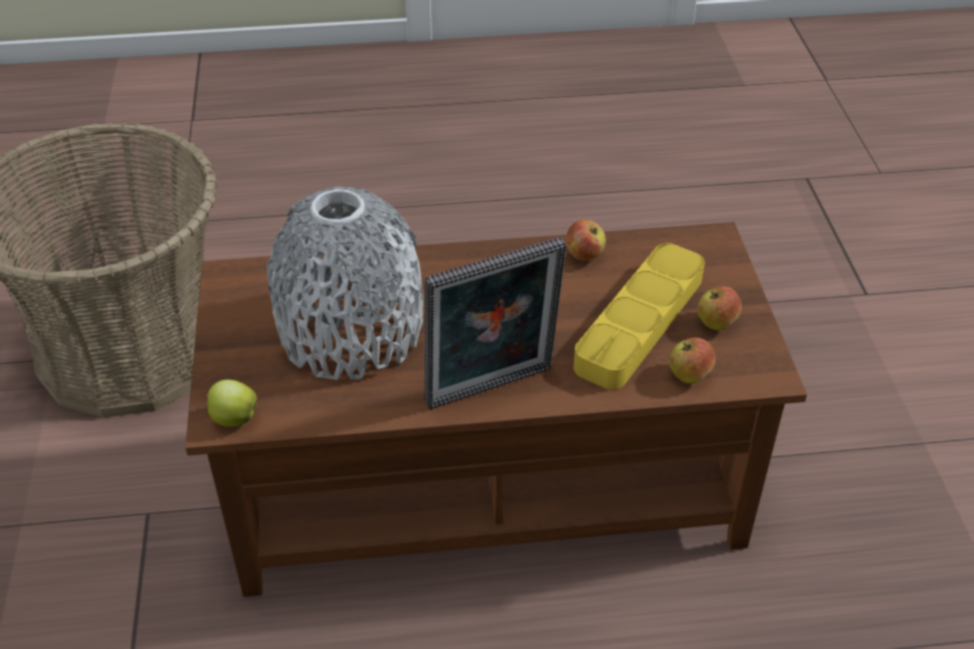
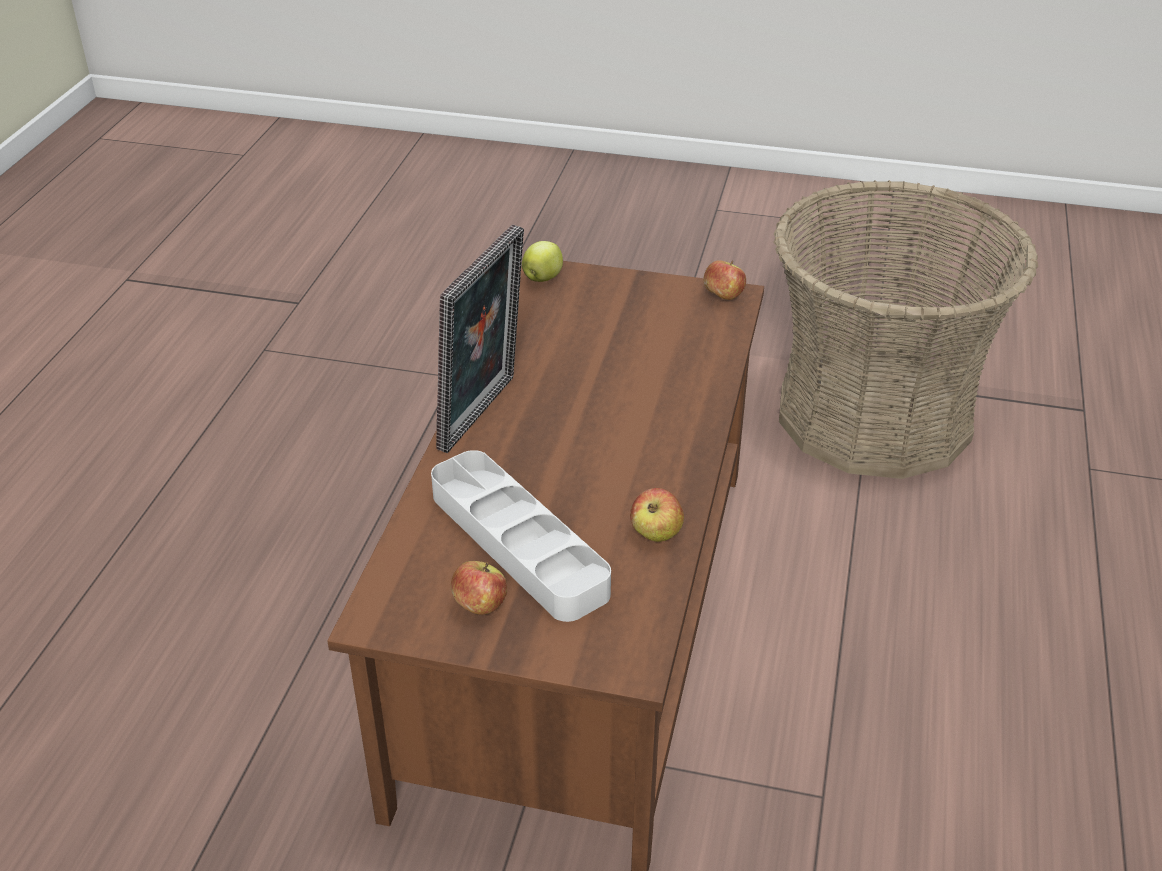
camera: 110 degrees right, 5 degrees down
grey vase [267,186,424,380] -> none
picture frame [424,237,566,410] -> picture frame turned 150 degrees counterclockwise [436,225,524,453]
yellow tray [574,243,705,389] -> grey tray [431,450,611,622]
apple [669,337,716,384] -> apple moved to [703,260,746,300]

